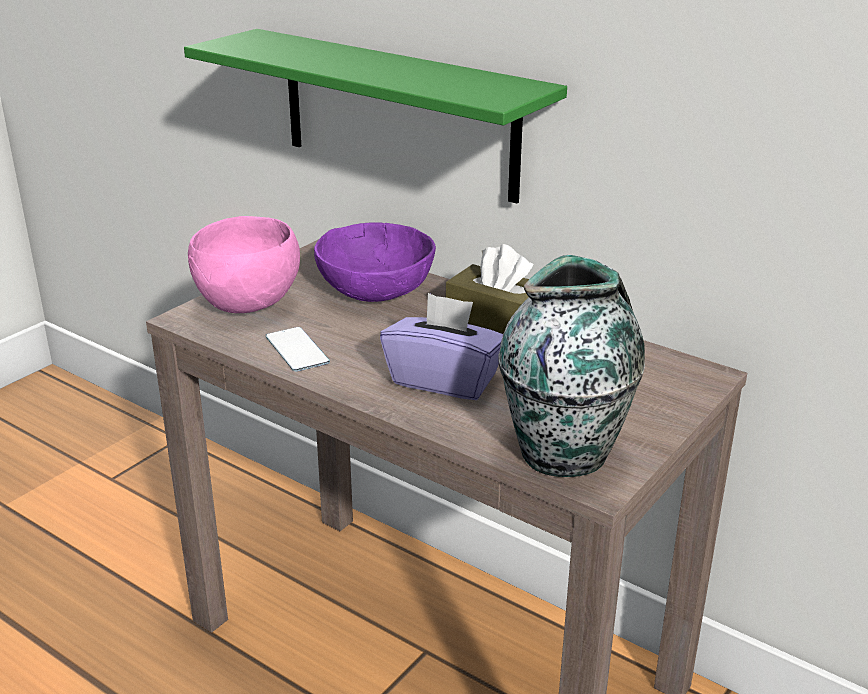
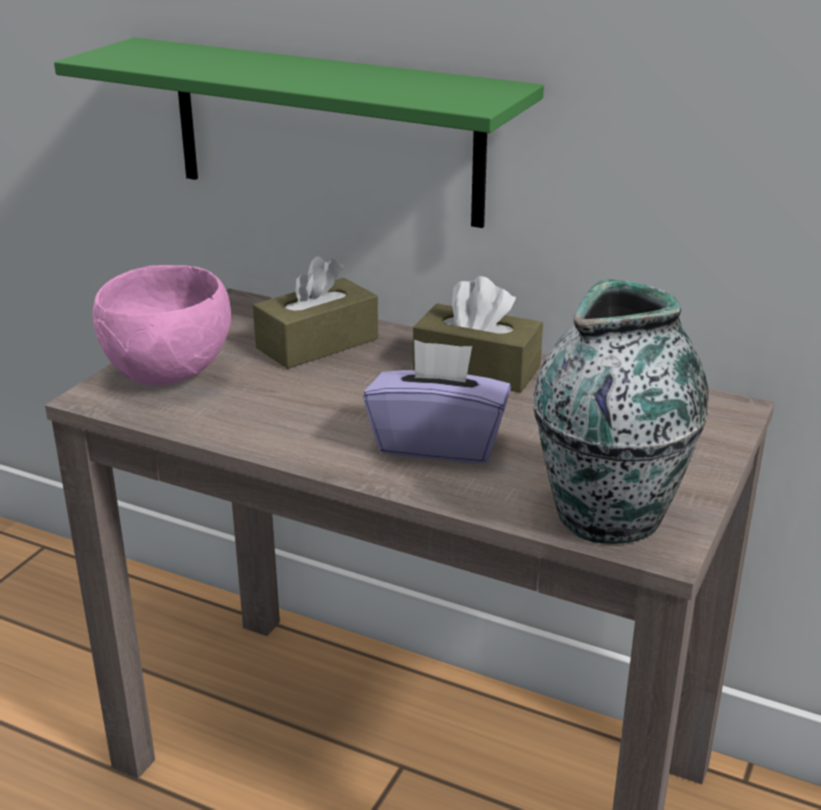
camera: 10 degrees left, 0 degrees up
phone [265,327,330,372] -> none
purple bowl [314,222,436,302] -> brown tissue box [253,256,378,369]

